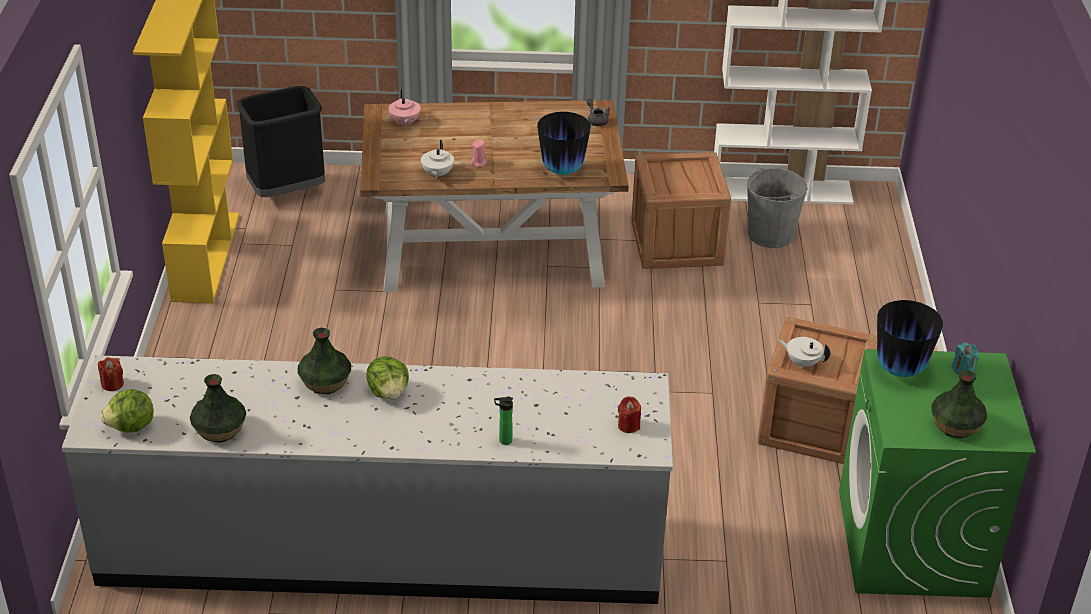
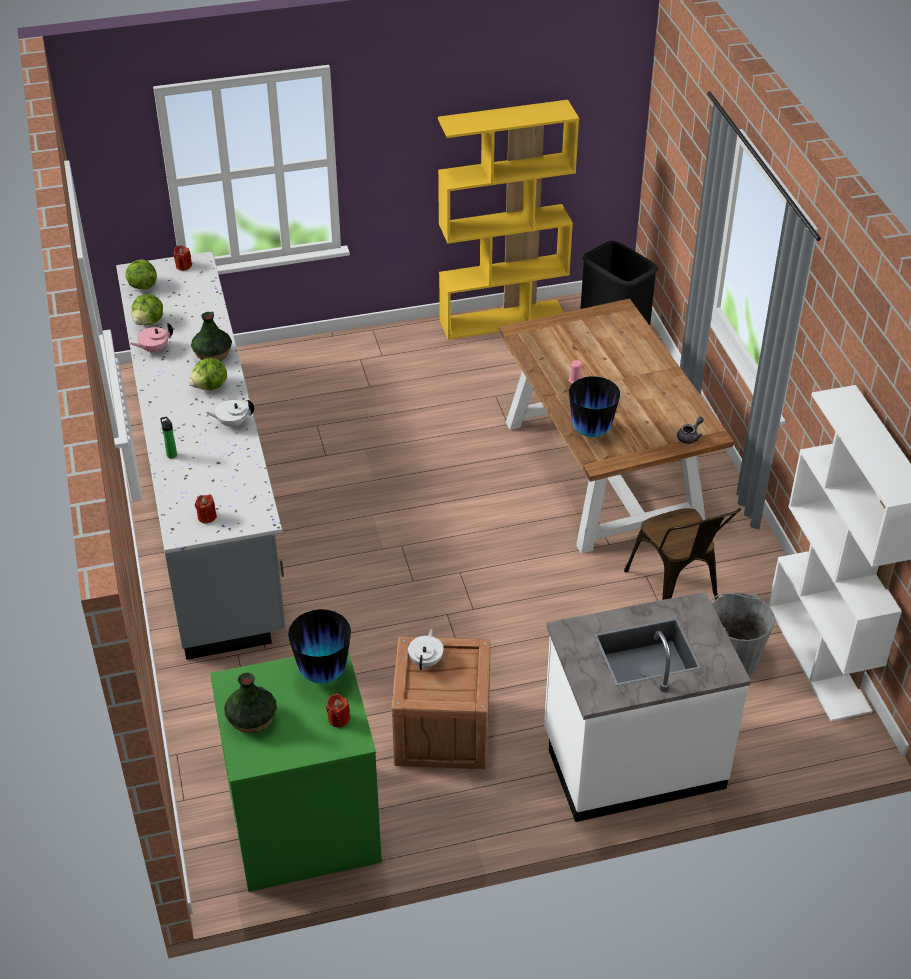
camera: 75 degrees right, 5 degrees up
vase [190,374,247,443] -> lettuce [132,294,163,325]
pink teapot [389,90,421,127] -> pink teapot moved to [130,322,173,353]
white teapot [421,140,454,179] -> white teapot moved to [206,400,254,428]
crate [631,152,731,269] -> brown chair [624,508,741,600]
turquoise candle [951,342,979,374] -> red candle [326,693,350,728]
none -> white counter [544,592,751,822]

